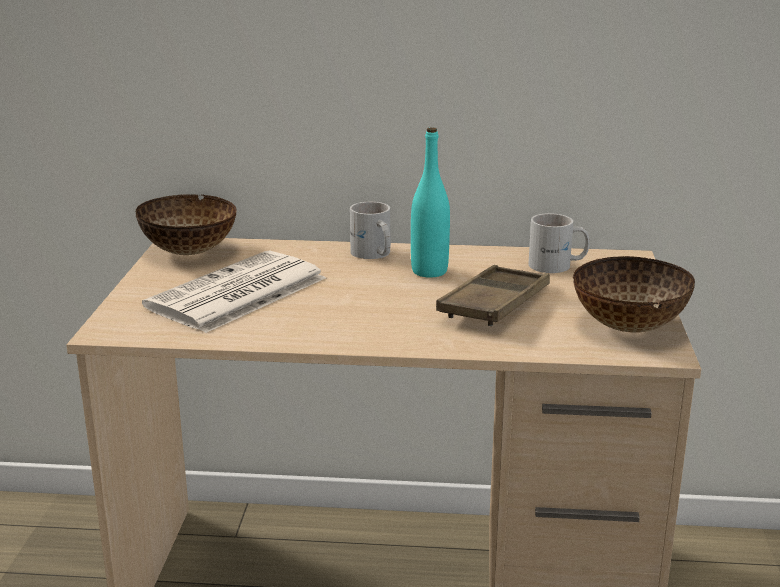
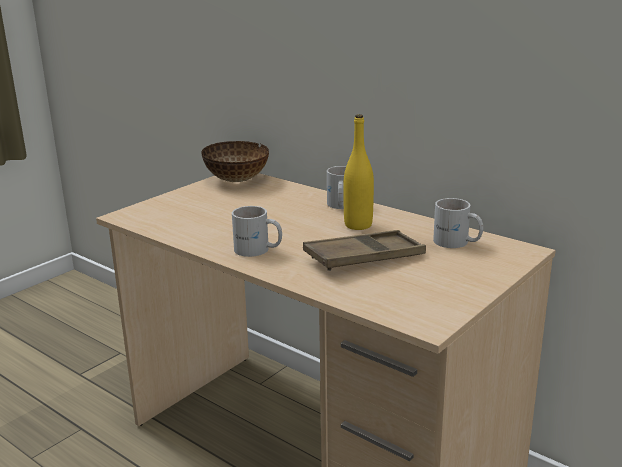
camera: 35 degrees right, 0 degrees up
newspaper [142,251,326,333] -> none
turquoise bottle [411,128,450,278] -> yellow bottle [343,114,374,230]
bowl [573,256,695,333] -> none
none -> white mug [232,206,282,257]

